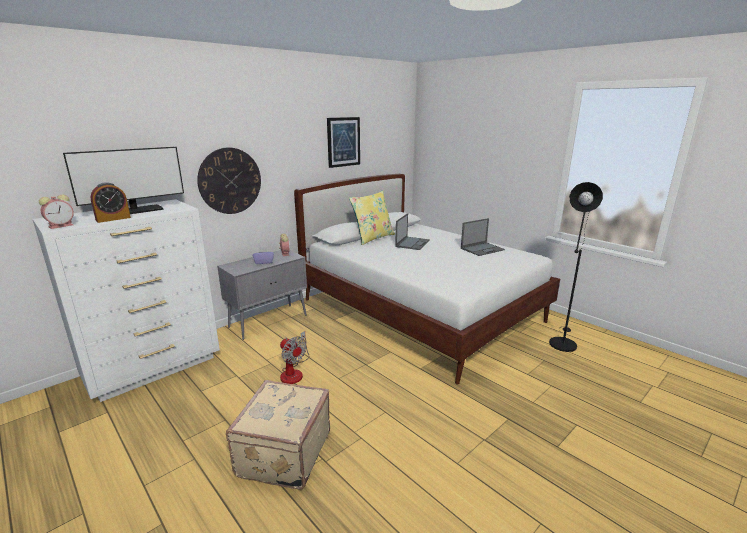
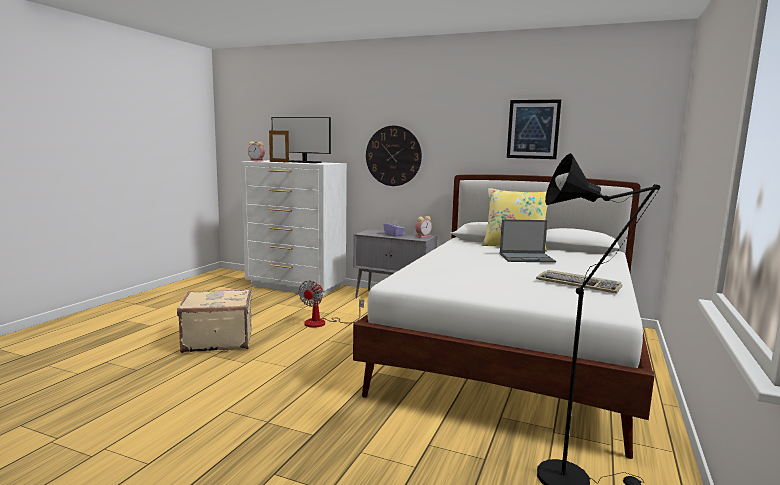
camera: 65 degrees right, 10 degrees down
alarm clock [91,182,131,223] -> picture frame [269,131,289,163]
laptop [461,218,505,256] -> keyboard [536,270,622,293]

